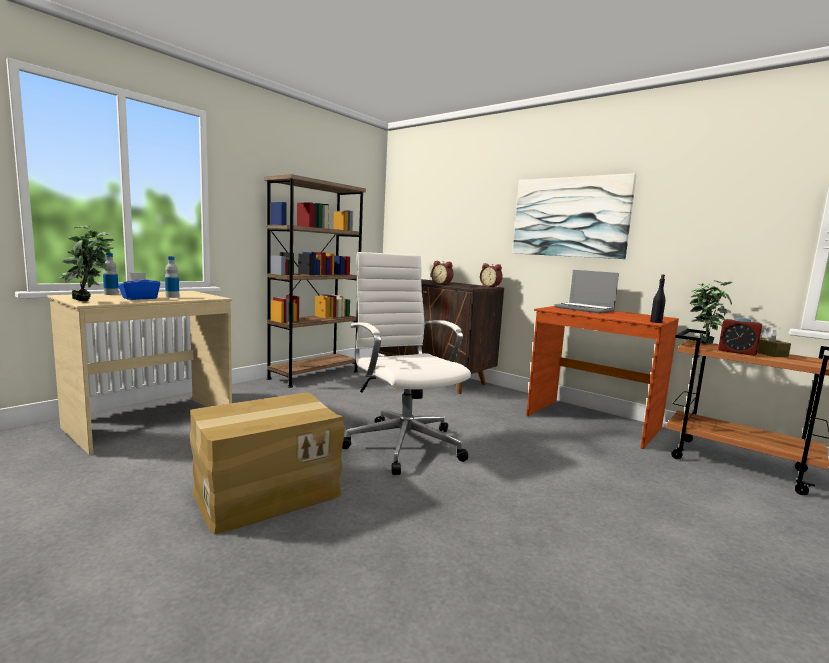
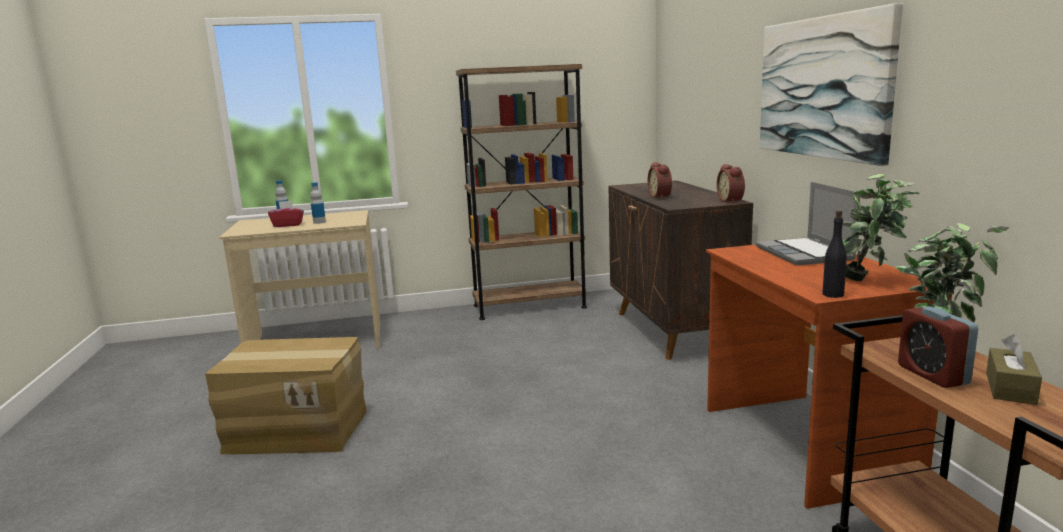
camera: 40 degrees right, 5 degrees up
potted plant [59,226,115,301] -> potted plant moved to [842,174,920,281]
blue tissue box [118,273,160,300] -> red tissue box [268,201,304,227]
white office chair [342,252,471,475] -> none

